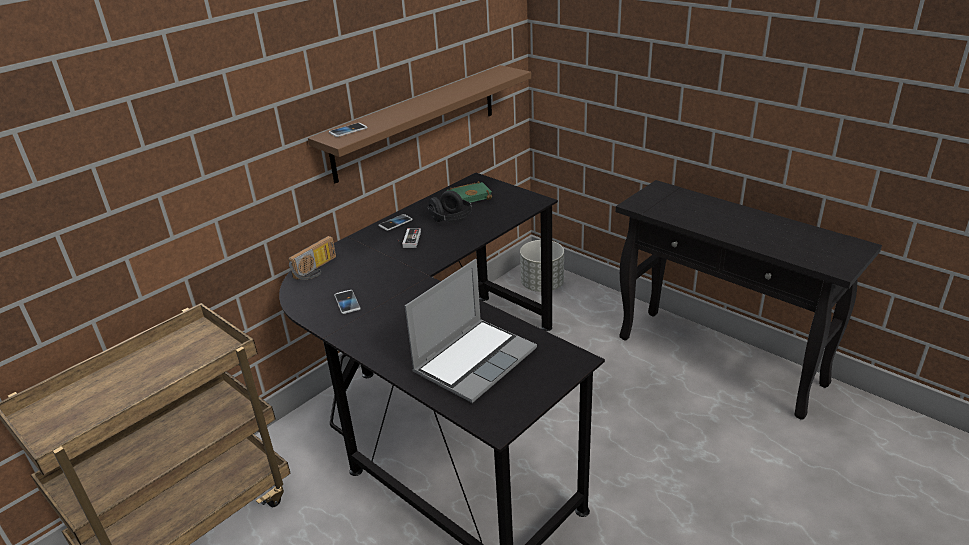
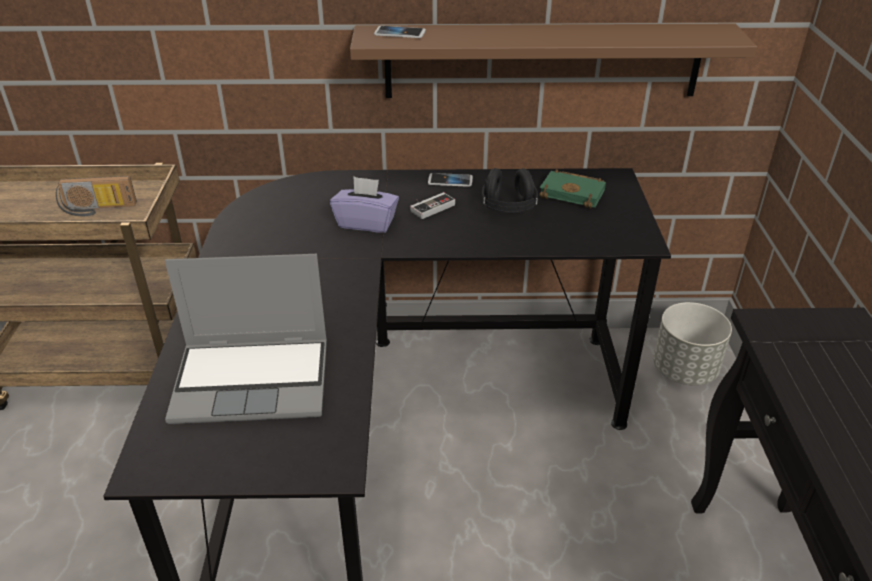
camera: 45 degrees right, 5 degrees up
radio [288,236,336,280] -> radio moved to [56,176,137,216]
phone [334,290,361,314] -> none
none -> purple tissue box [330,177,399,233]

